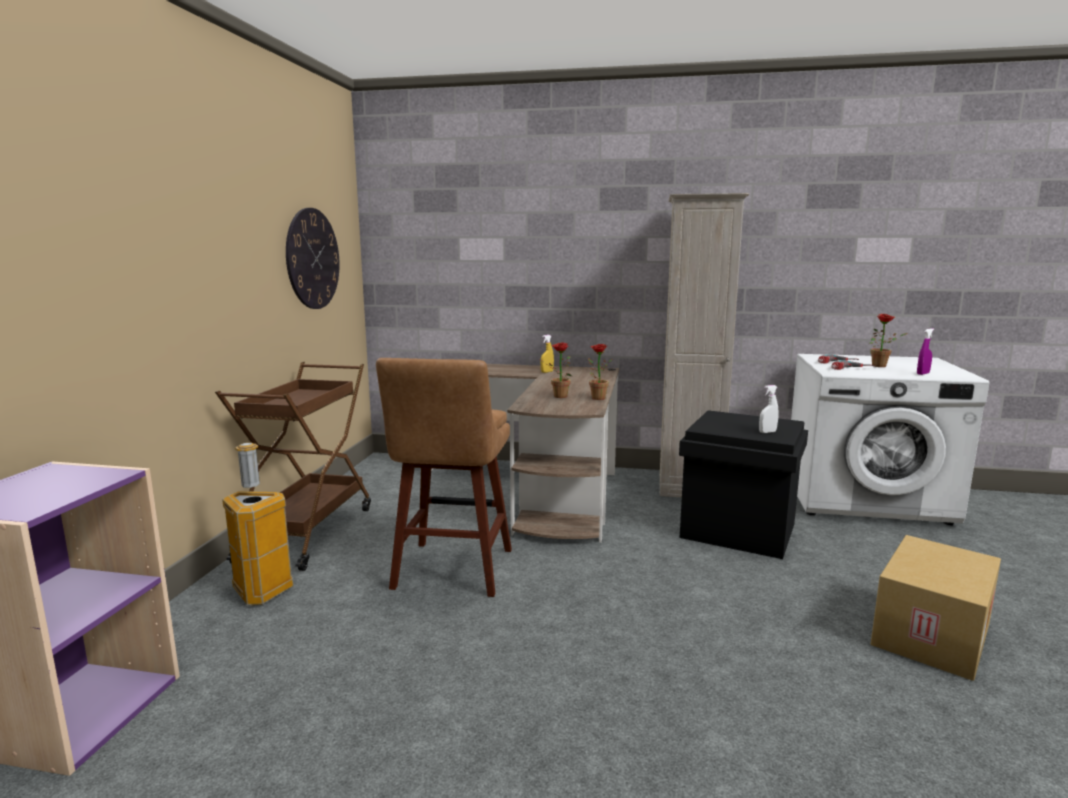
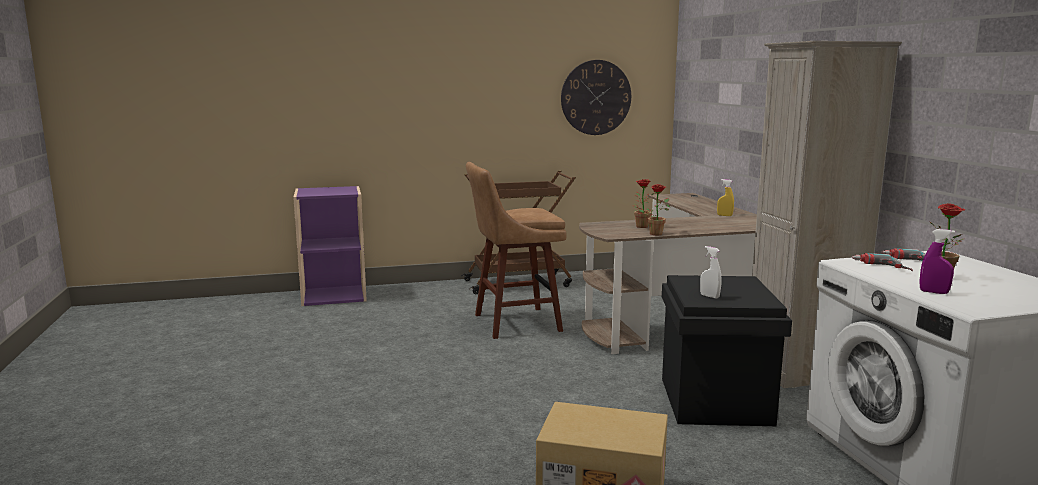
camera: 65 degrees right, 0 degrees up
trash can [222,443,293,605] -> none

